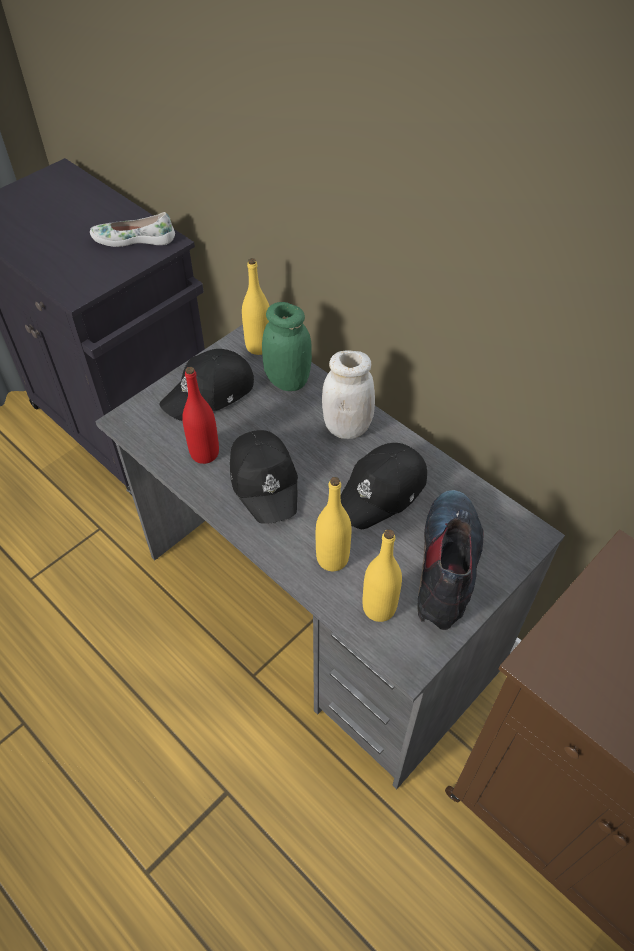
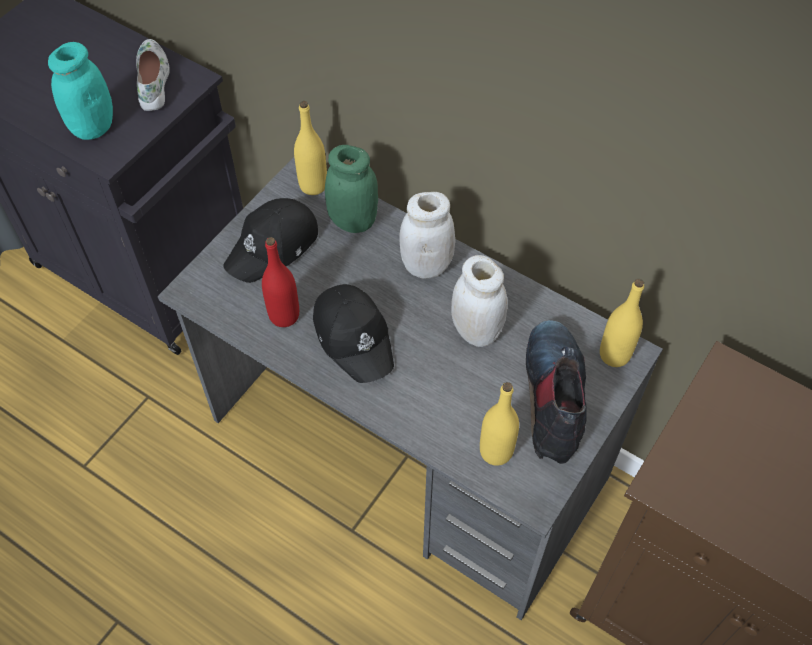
camera: 10 degrees left, 5 degrees up
white shoe [90,212,175,247] -> white shoe turned 90 degrees clockwise [136,39,170,111]
yellow bottle [316,477,352,571] -> yellow bottle moved to [600,279,644,367]
black cap [340,443,427,529] -> white jar [451,255,508,347]
none -> turquoise jar [48,42,113,140]

